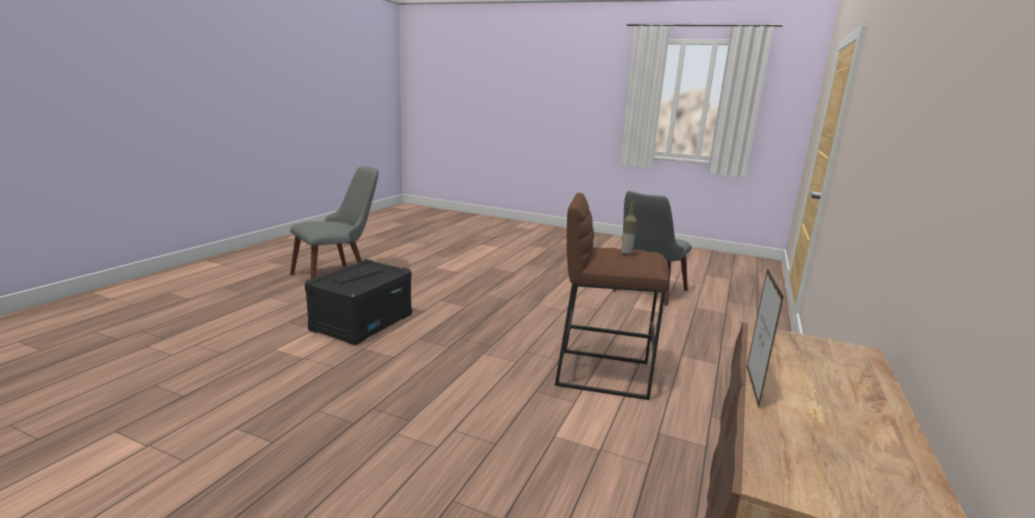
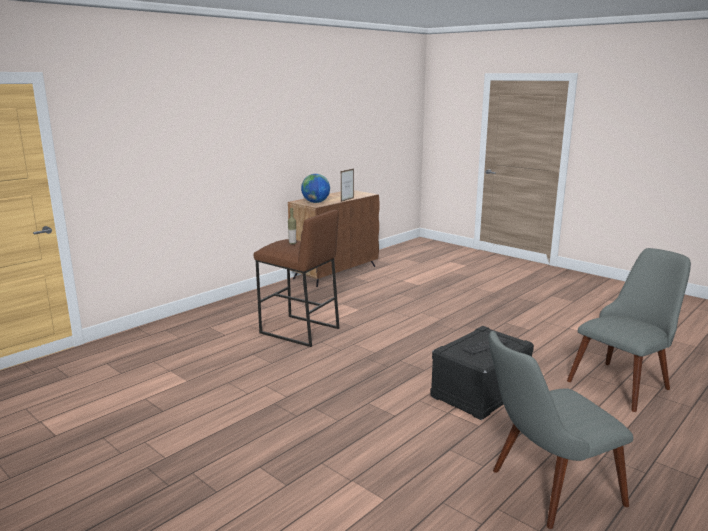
camera: 160 degrees left, 0 degrees up
grey chair [613,191,692,306] -> grey chair moved to [567,248,691,412]
none -> globe [301,174,330,203]

